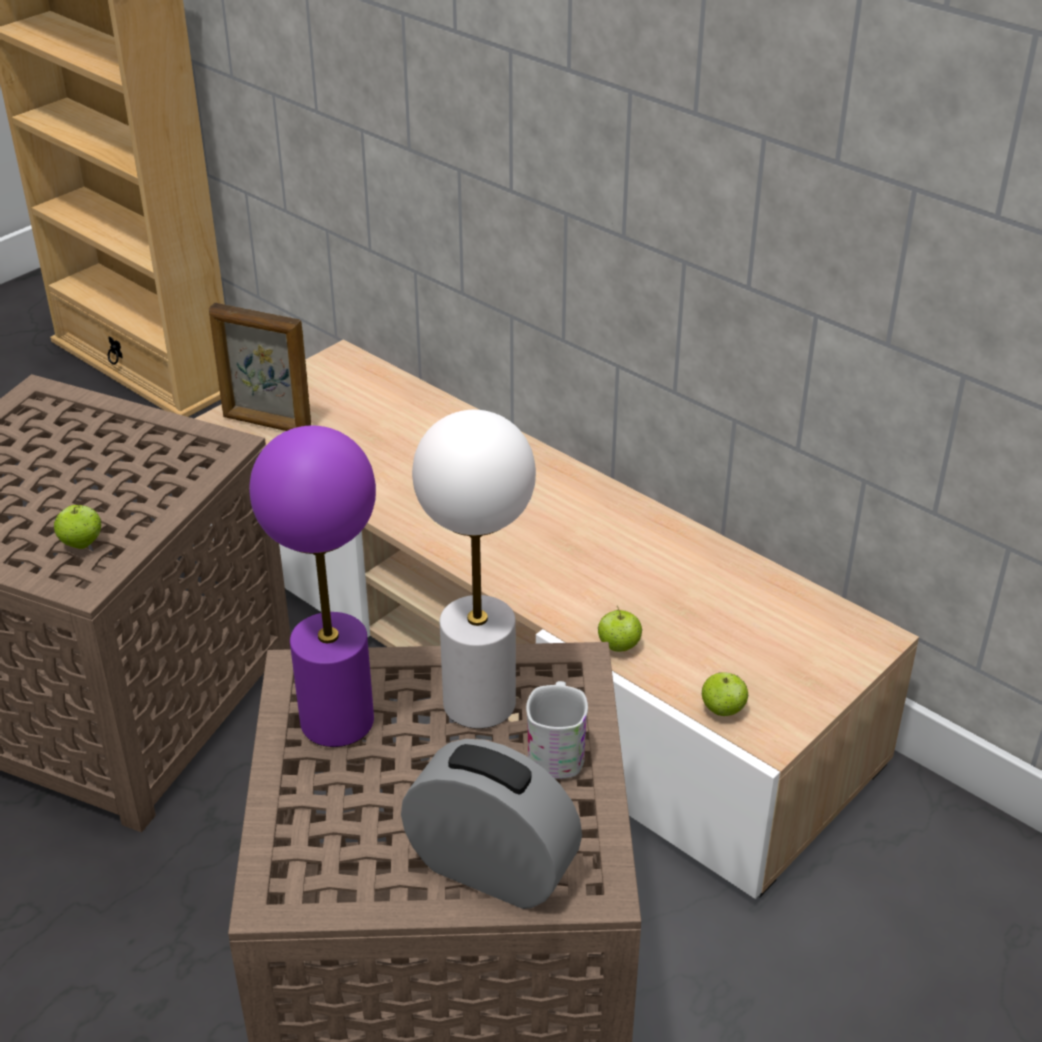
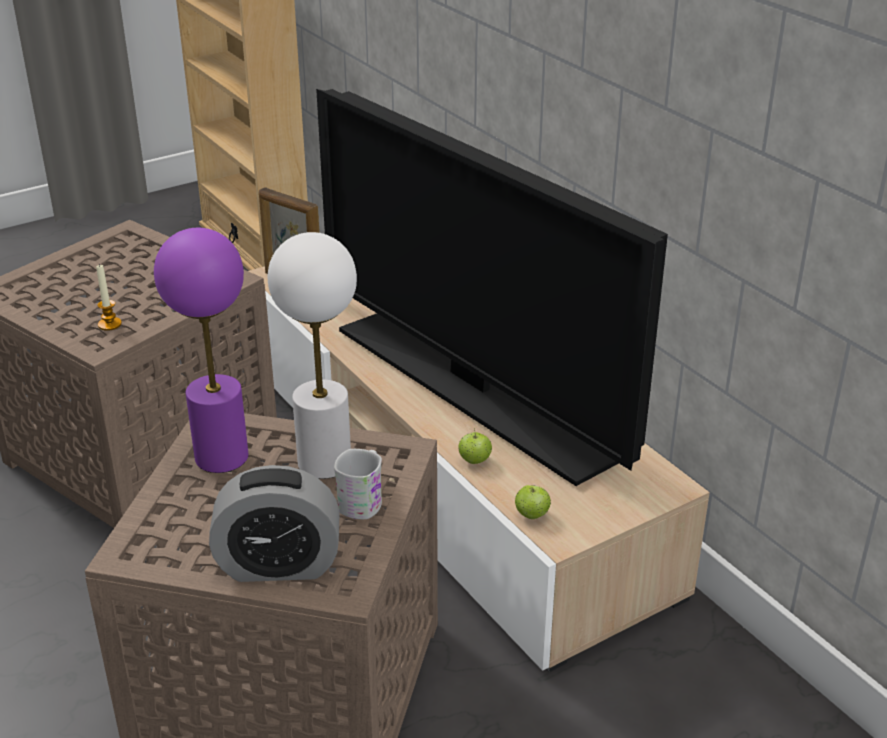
camera: 15 degrees right, 5 degrees down
apple [53,505,101,549] -> candle [96,264,122,331]
alarm clock [401,739,582,909] -> alarm clock turned 135 degrees clockwise [209,465,340,582]
none -> television [316,89,668,486]

